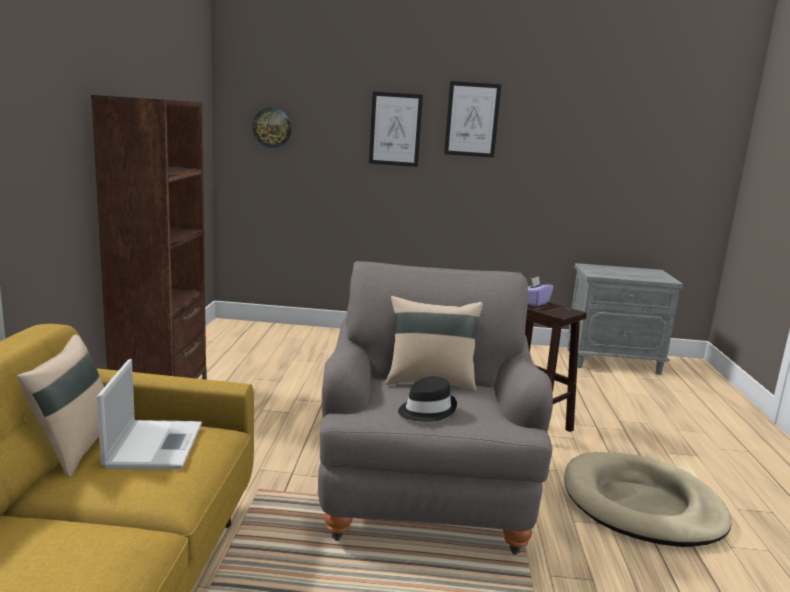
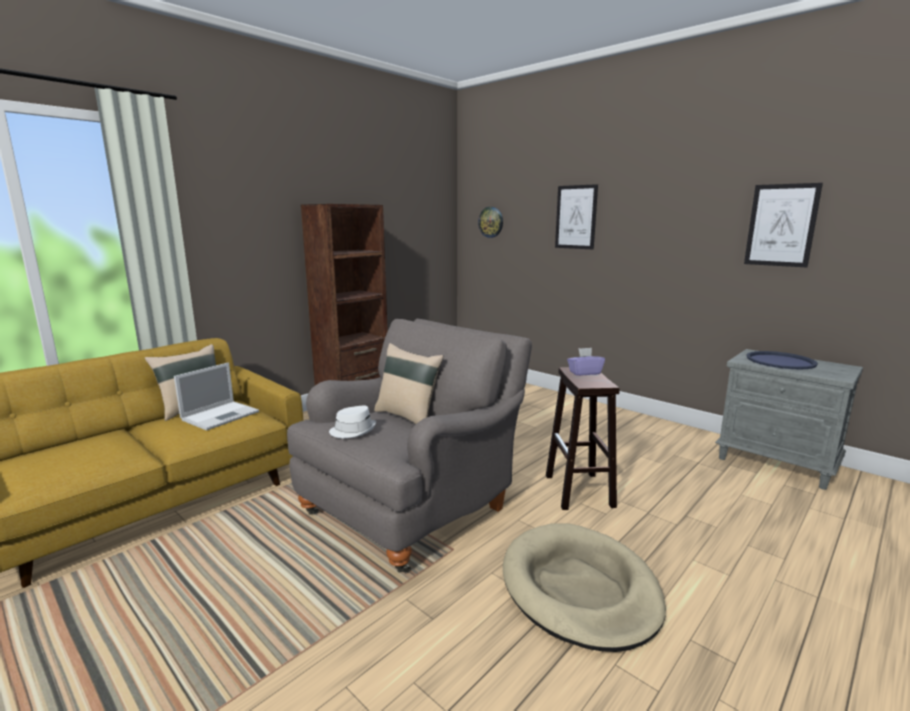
camera: 40 degrees right, 0 degrees up
black hat [398,376,457,422] -> white hat [329,406,376,438]
picture [444,81,501,158] -> picture moved to [744,183,823,268]
none -> blue tray [746,351,818,369]

